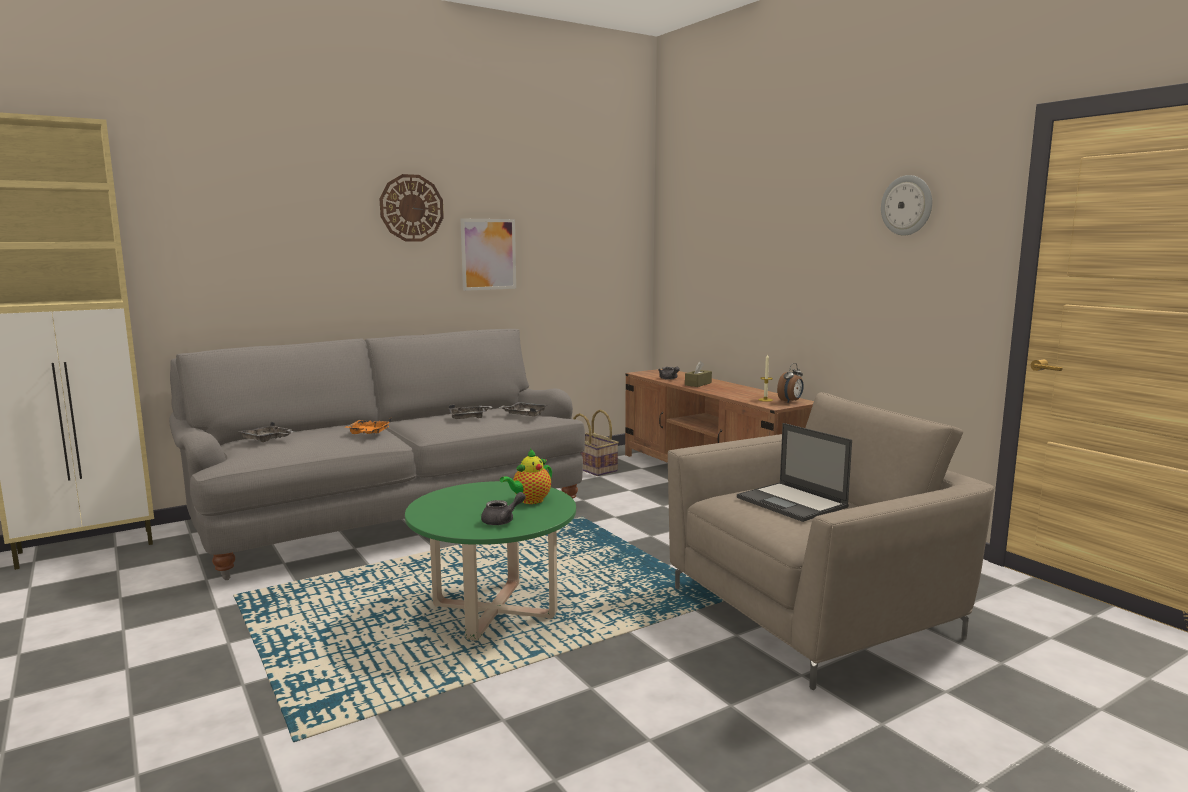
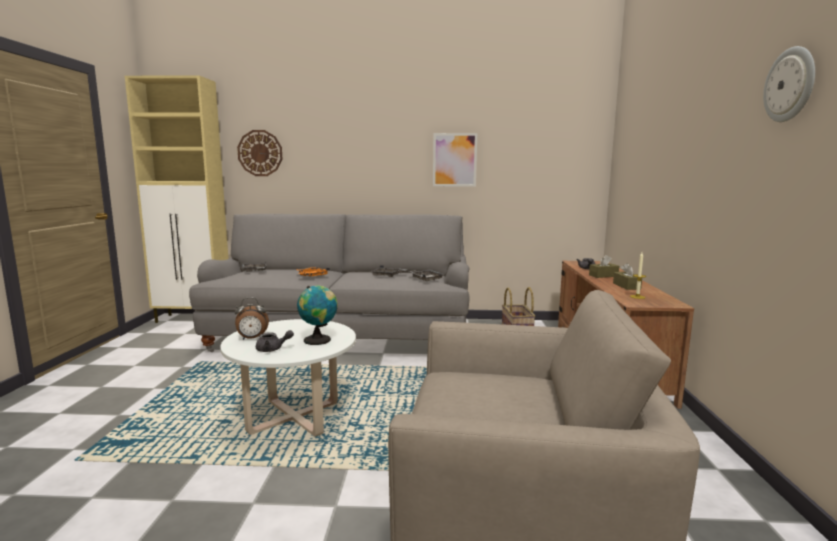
camera: 35 degrees right, 0 degrees up
wall clock [379,174,444,242] -> wall clock moved to [237,130,283,176]
green coffee table [405,481,576,641] -> white coffee table [220,319,356,437]
teapot [500,449,552,504] -> globe [297,285,338,345]
laptop [737,423,852,522] -> none
alarm clock [777,363,804,403] -> alarm clock moved to [235,297,269,340]
none -> brown tissue box [613,263,642,290]

